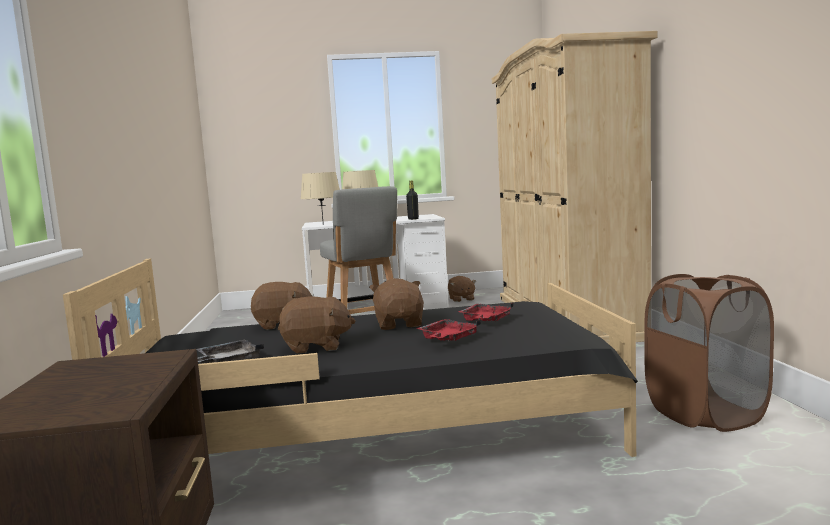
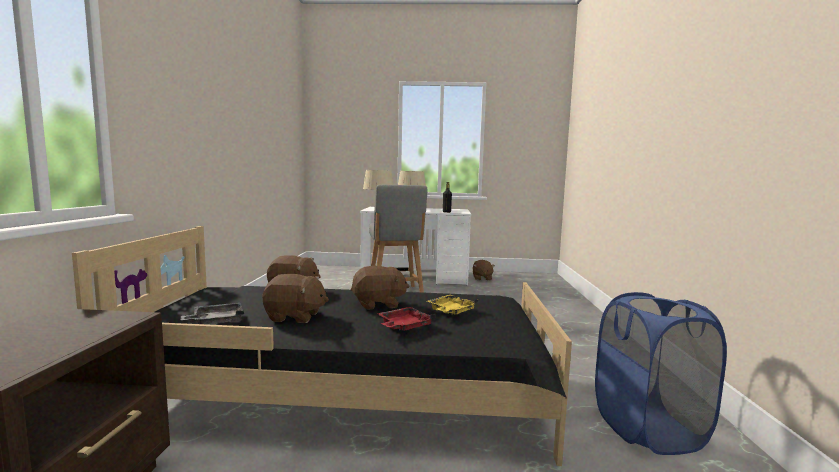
camera: 10 degrees right, 0 degrees up
brown plush toy [369,278,424,330] -> brown plush toy turned 75 degrees clockwise [351,266,409,310]
red tray [459,303,514,322] -> yellow tray [427,295,478,315]
beige wardrobe [492,31,657,344] -> none
brown laundry basket [644,274,774,432] -> blue laundry basket [595,292,727,455]

